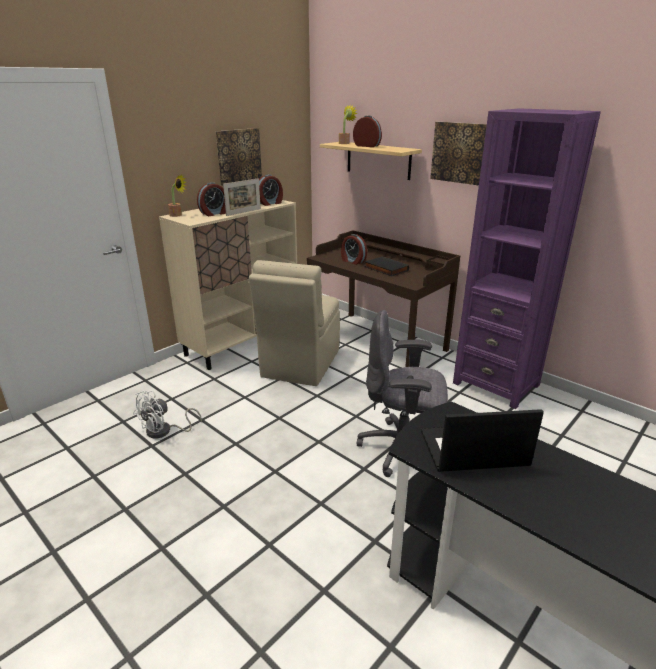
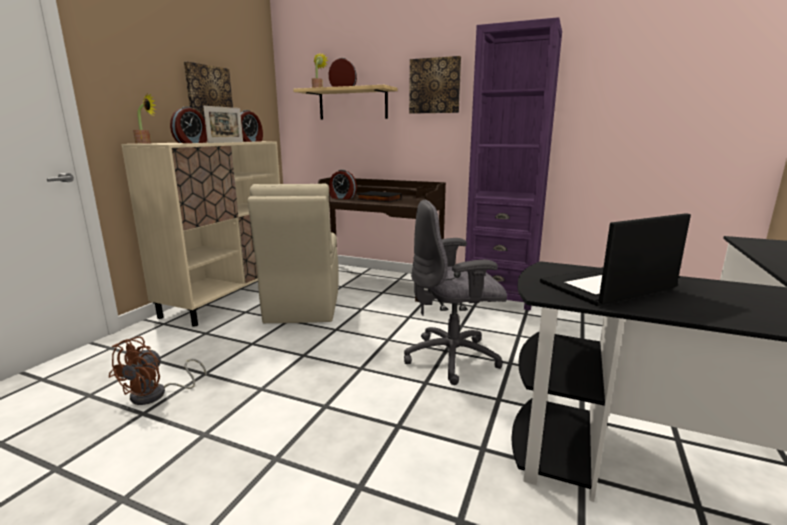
camera: 20 degrees left, 10 degrees down
white fan [133,390,202,439] -> brown fan [108,337,207,405]

